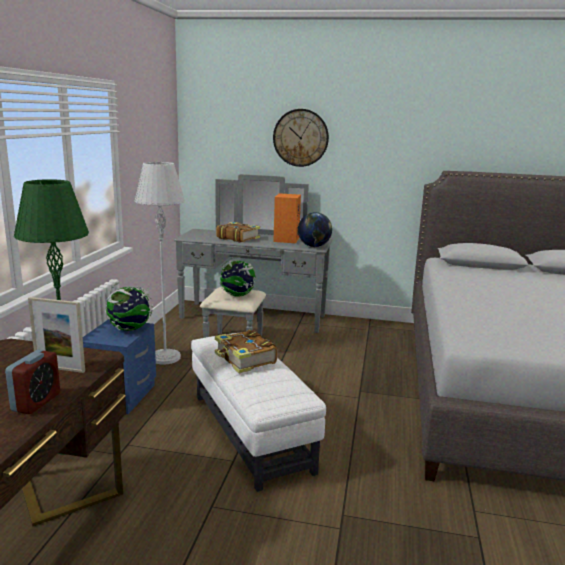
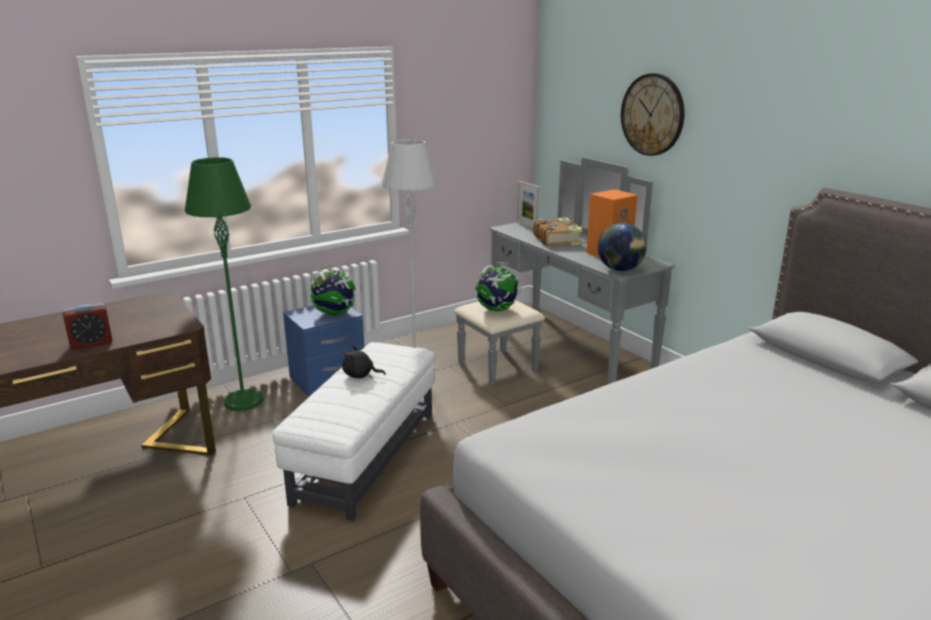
camera: 45 degrees right, 5 degrees up
picture frame [28,297,85,373] -> picture frame moved to [517,181,539,229]
book [215,330,278,373] -> black plush toy [342,345,386,378]

